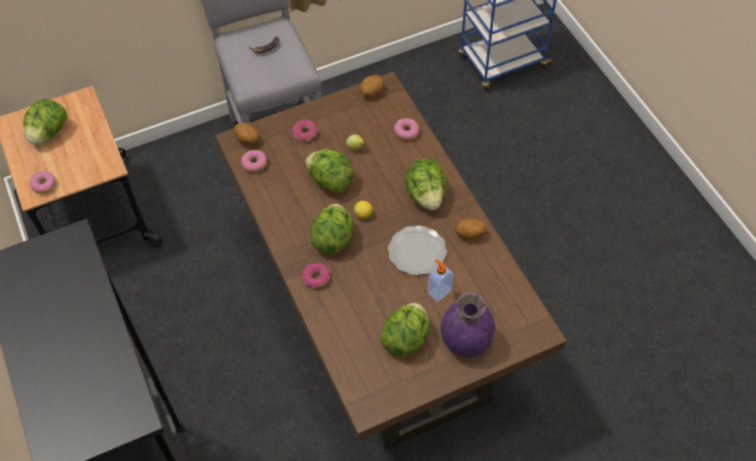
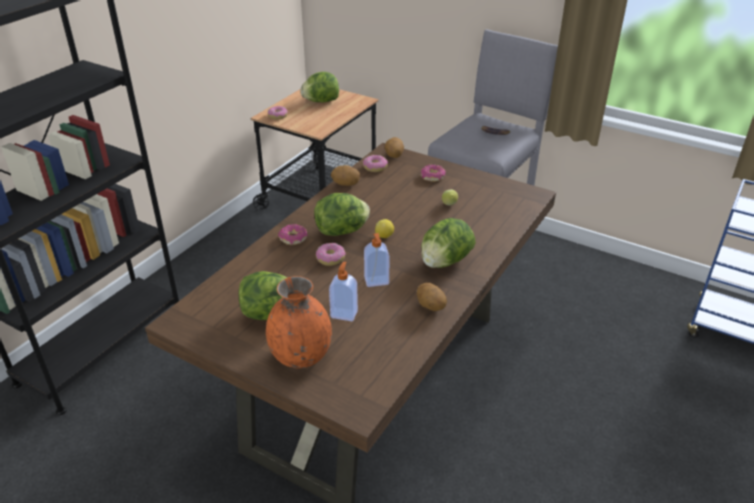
camera: 55 degrees right, 20 degrees down
lettuce [305,149,354,193] -> none
potato [360,75,384,97] -> potato moved to [331,165,360,186]
plate [388,225,447,275] -> soap dispenser [364,233,390,287]
donut [394,118,419,140] -> donut moved to [316,243,346,266]
purple vase [441,292,495,357] -> orange vase [266,276,332,368]

